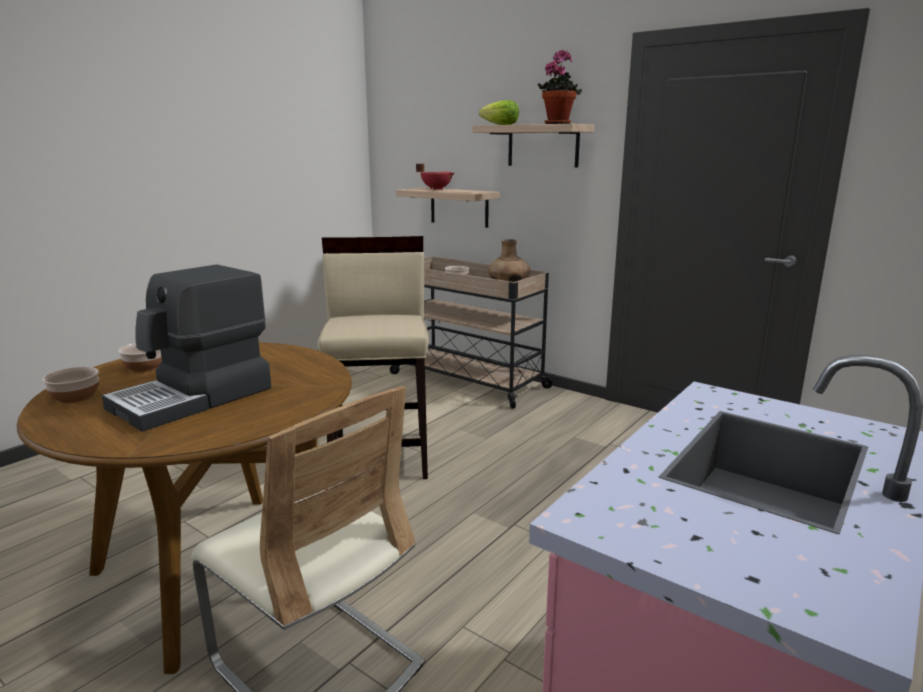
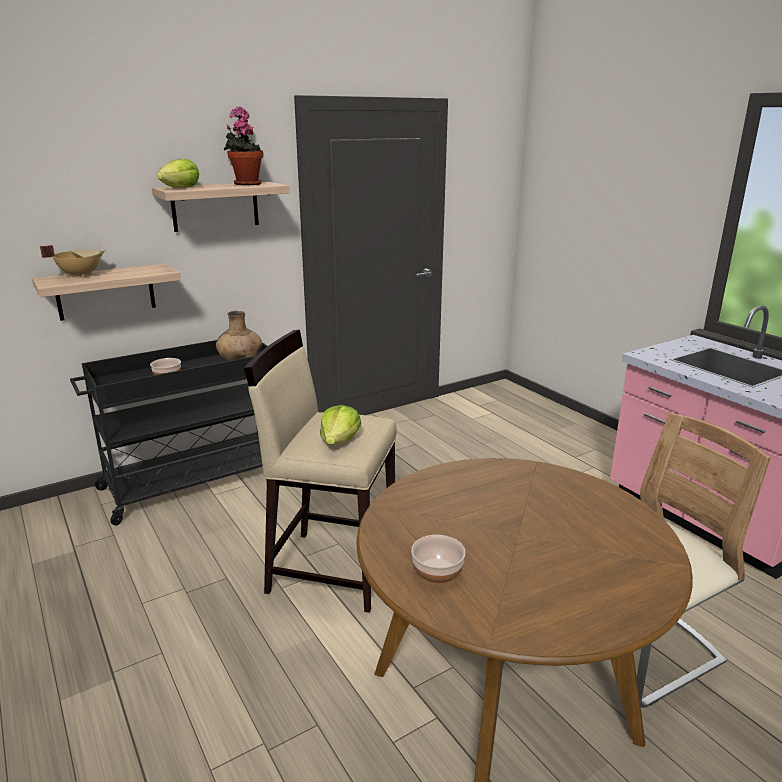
camera: 70 degrees left, 5 degrees up
bowl [43,367,99,403] -> none
coffee machine [102,264,271,432] -> none
beige cart [390,256,555,409] -> black cart [70,340,267,525]
red cooking pot [416,164,454,190] -> beige cooking pot [40,245,105,278]
none -> lettuce [320,405,361,445]

